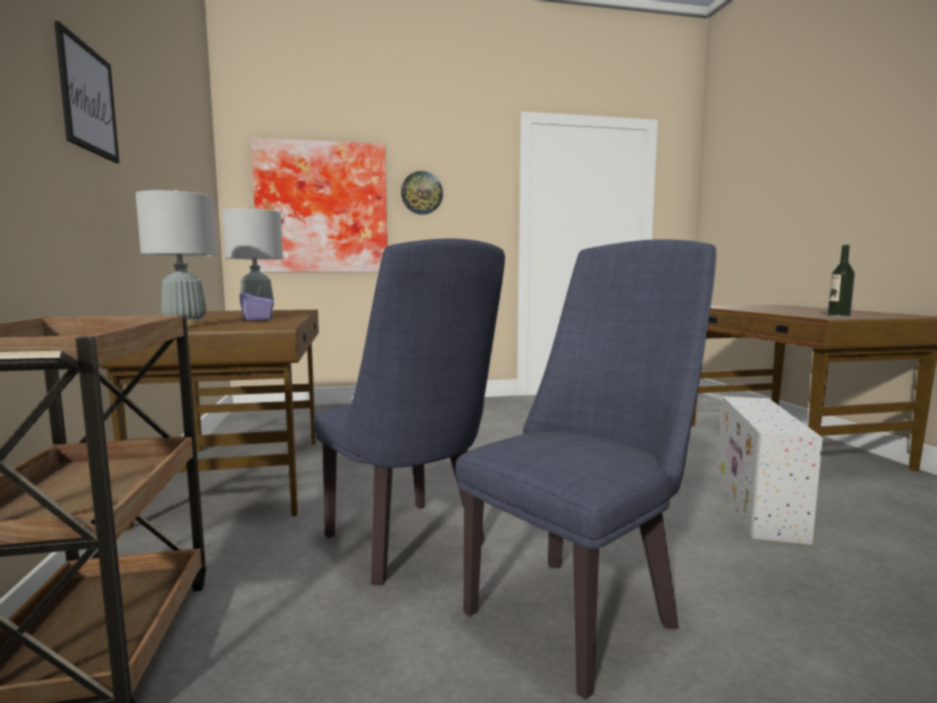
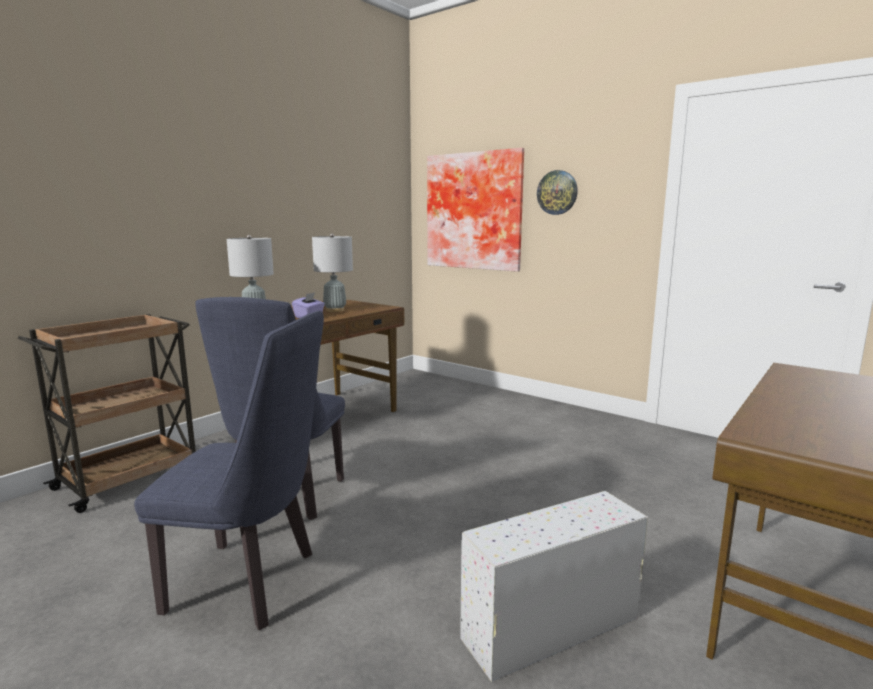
camera: 50 degrees right, 5 degrees up
picture [54,21,119,163] -> none
bottle [828,245,855,317] -> none

